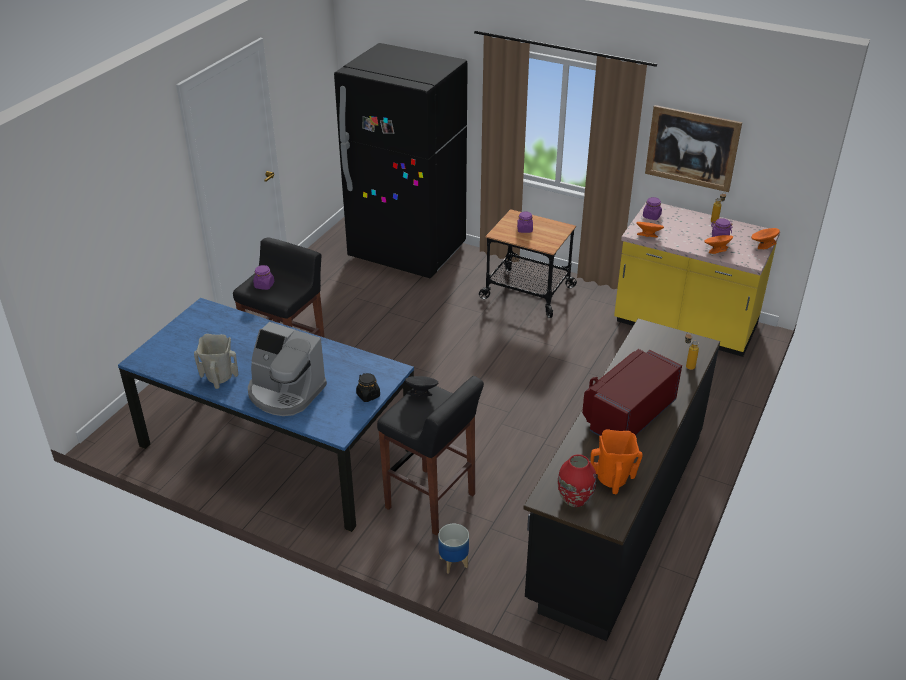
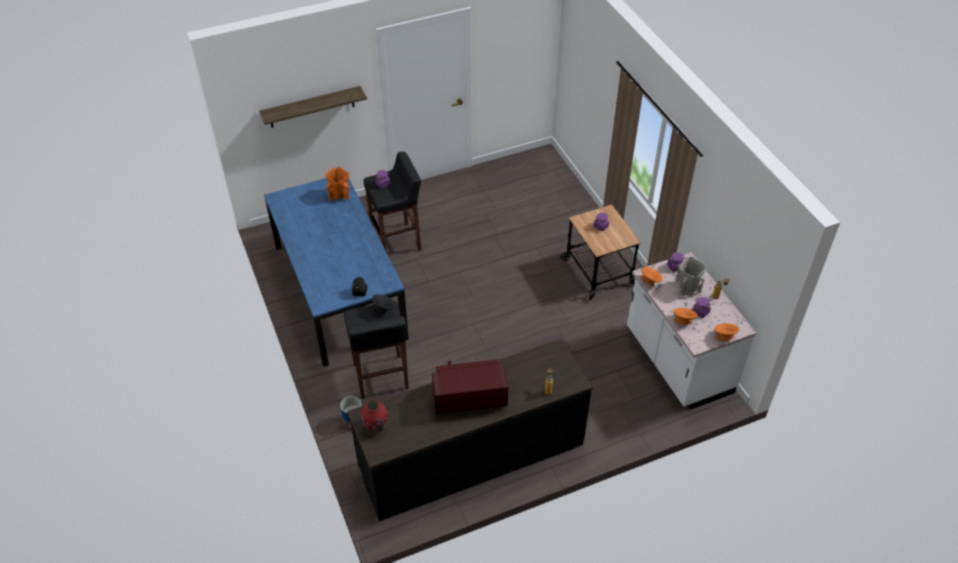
camera: 40 degrees right, 10 degrees up
beige vase [194,334,238,389] -> beige vase moved to [676,256,707,295]
coffee machine [248,322,327,416] -> none
black fridge [334,43,468,279] -> none
orange vase [590,429,643,494] -> orange vase moved to [325,166,349,201]
yellow counter [614,201,780,357] -> white counter [627,252,756,410]
picture [645,105,742,192] -> none
none -> shelf [259,86,367,128]

